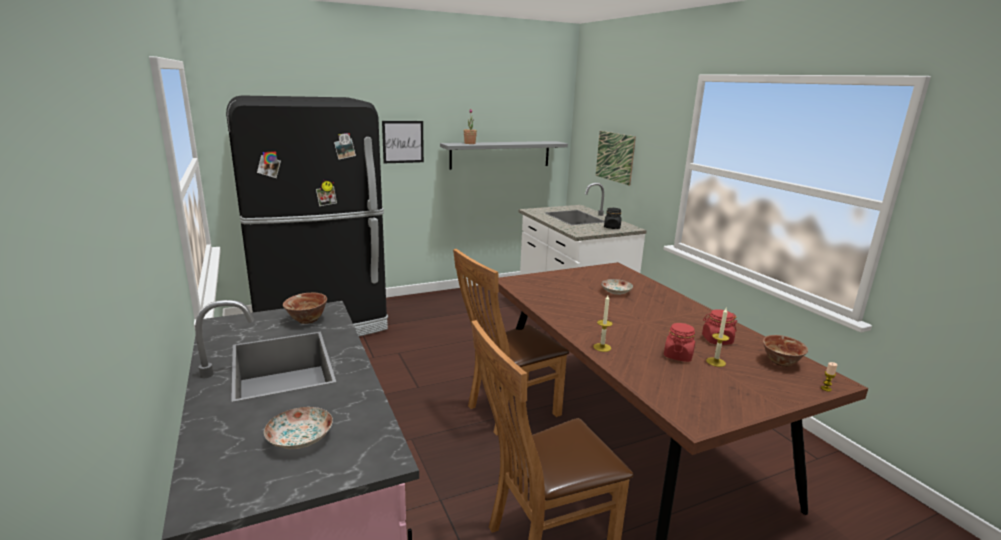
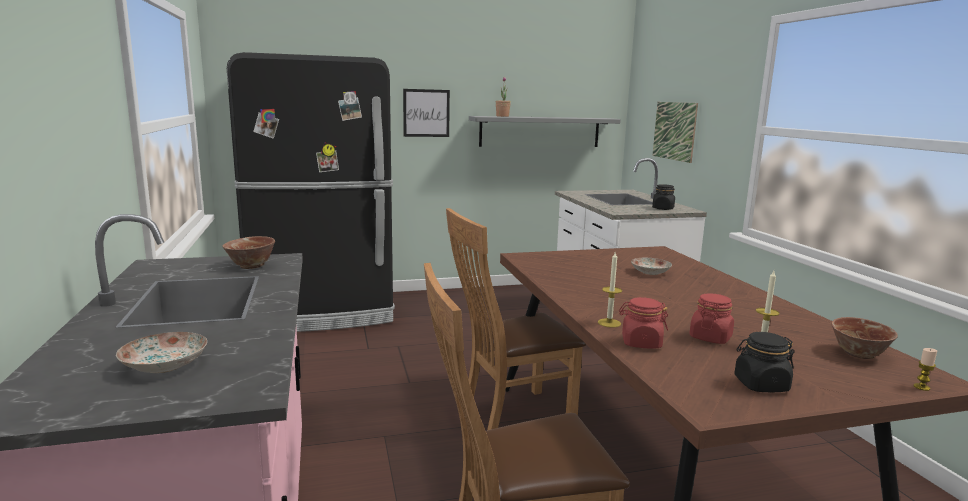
camera: 10 degrees right, 5 degrees down
red jar [702,309,737,345] -> red jar moved to [619,297,668,349]
none -> black jar [734,332,795,392]

